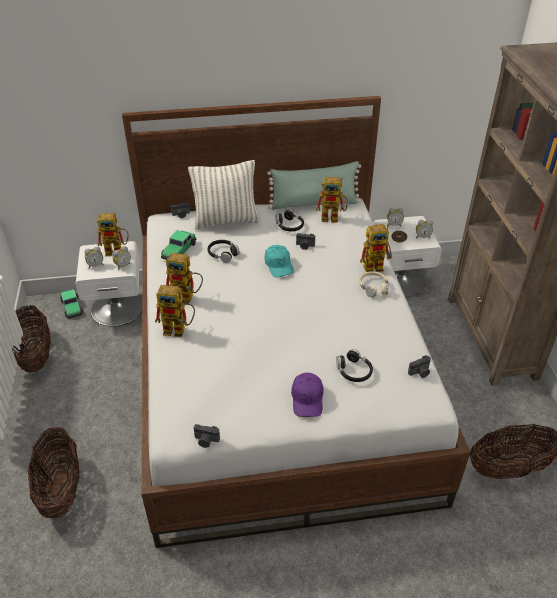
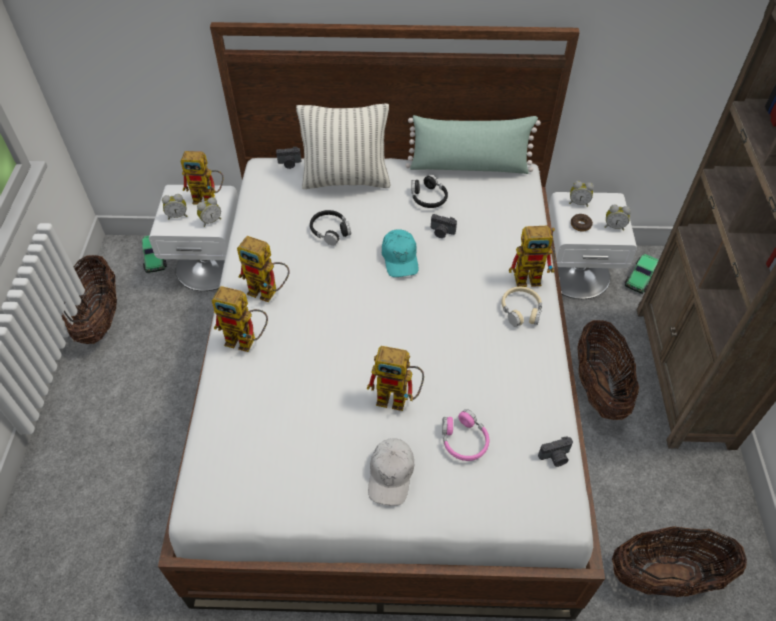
camera: 10 degrees right, 10 degrees up
basket [27,427,80,518] -> basket moved to [577,320,639,420]
toy car [161,230,196,260] -> toy car moved to [625,254,659,294]
camera [194,424,220,448] -> none
purple cap [291,373,324,417] -> white cap [368,439,414,506]
toy robot [316,177,348,223] -> toy robot moved to [367,346,424,411]
black headphones [336,349,373,382] -> pink headphones [442,409,489,461]

